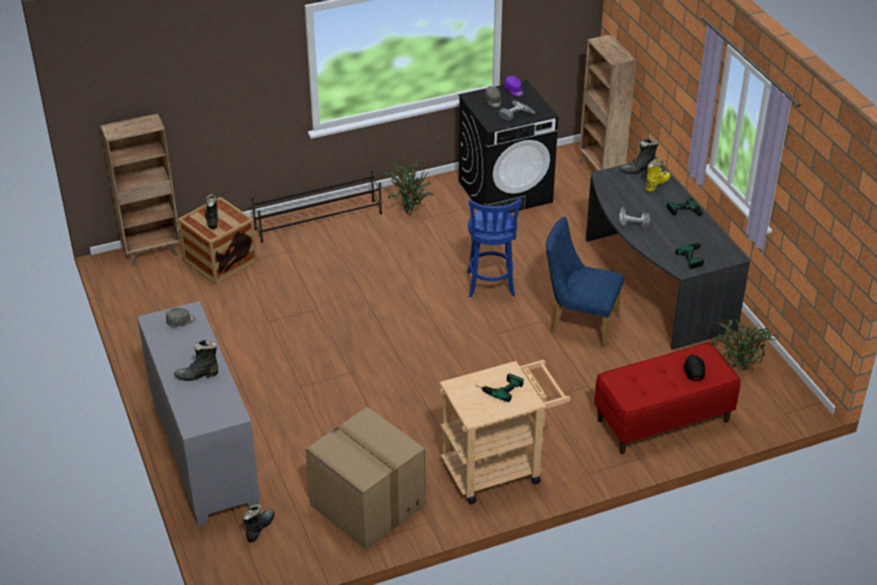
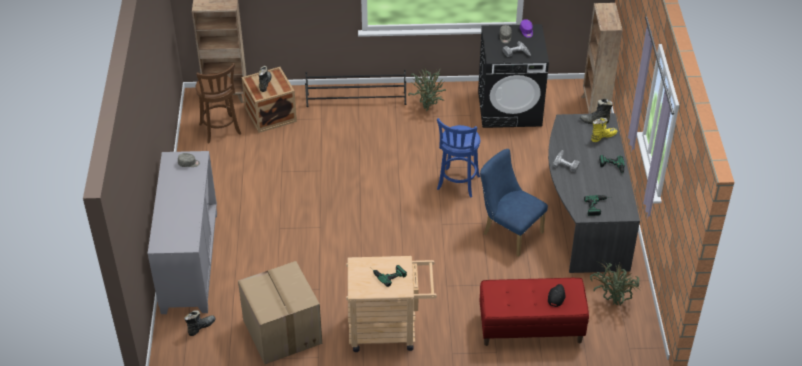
camera: 20 degrees right, 5 degrees up
black boot [174,340,218,381] -> none
none -> brown stool [195,63,241,143]

